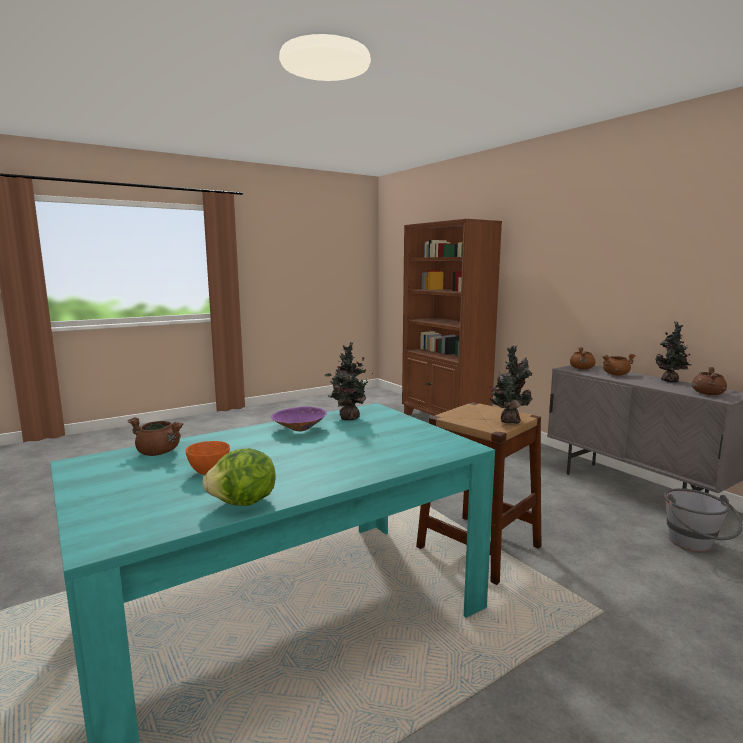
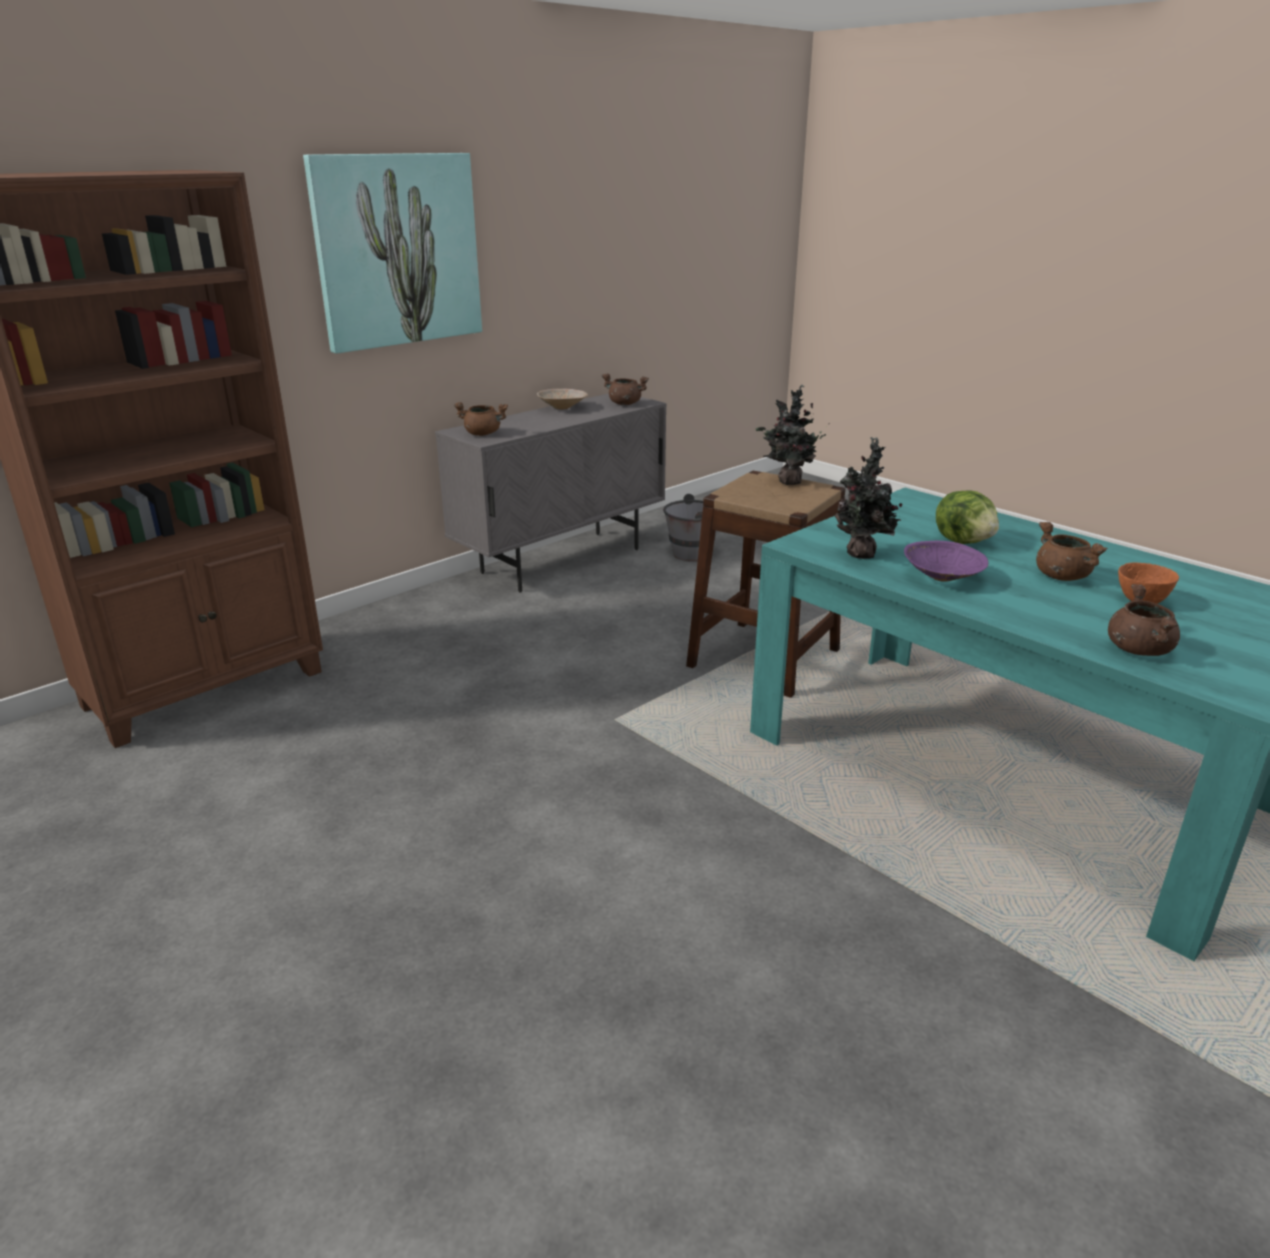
camera: 100 degrees left, 15 degrees up
lettuce [202,448,276,506] -> lettuce moved to [936,490,999,544]
brown cooking pot [602,354,636,376] -> brown cooking pot moved to [1036,522,1108,581]
potted plant [656,322,691,383] -> beige bowl [537,388,588,410]
none -> picture [303,153,482,354]

